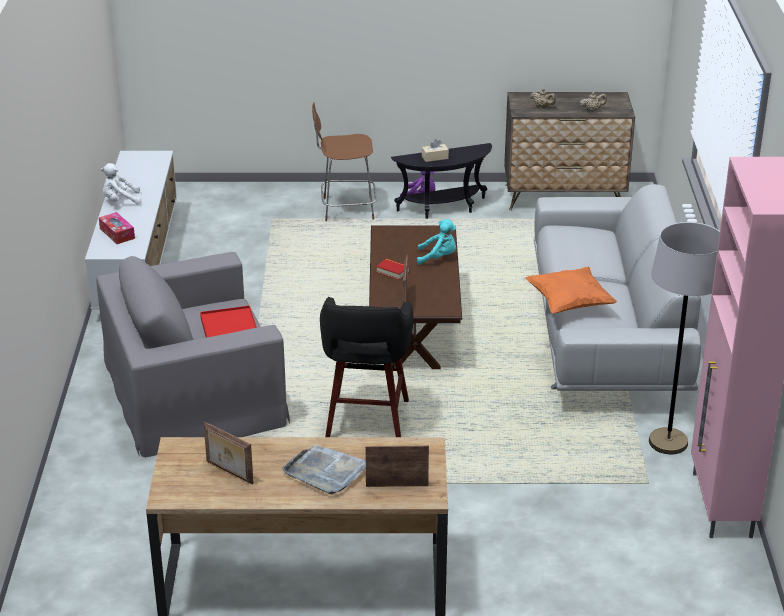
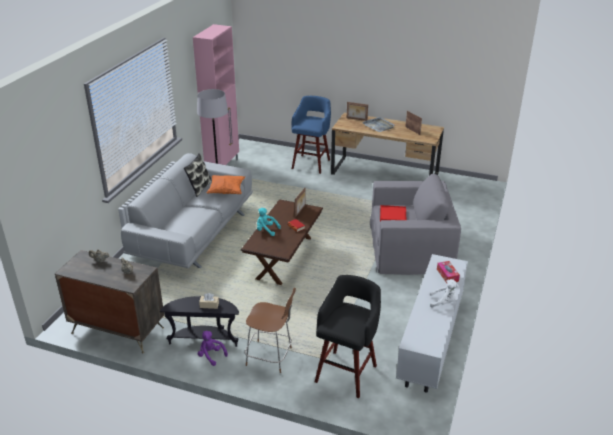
camera: 160 degrees left, 0 degrees up
black stool [320,297,413,437] -> black stool moved to [315,275,381,398]
none -> pillow [184,153,212,197]
none -> blue stool [292,96,331,174]

